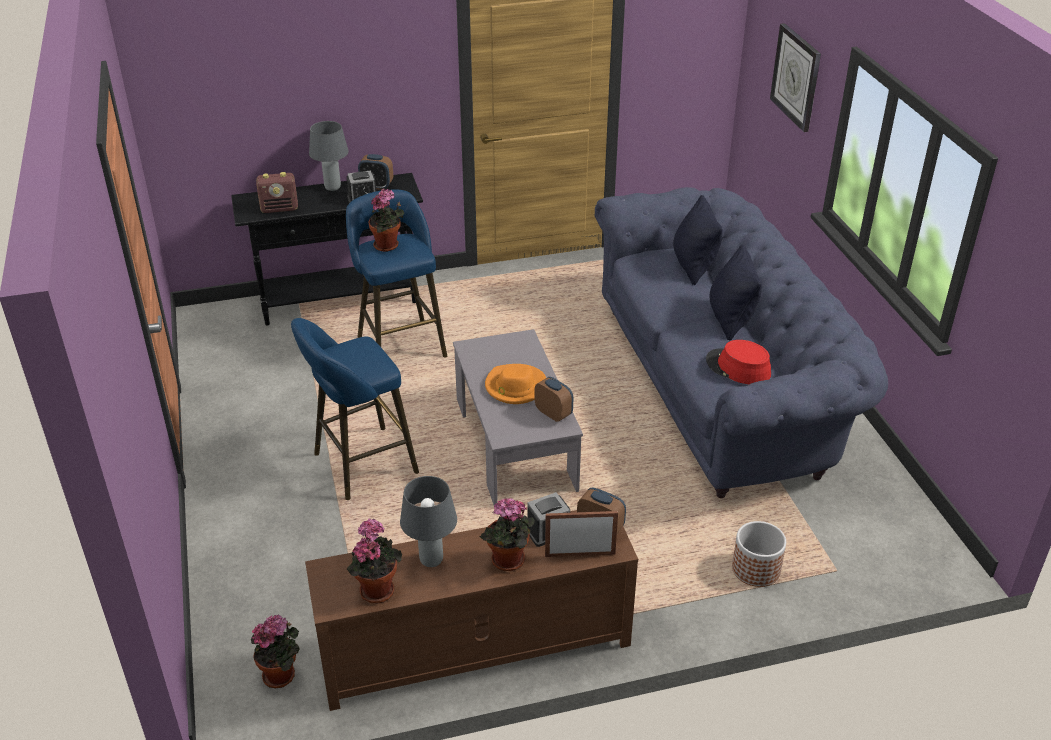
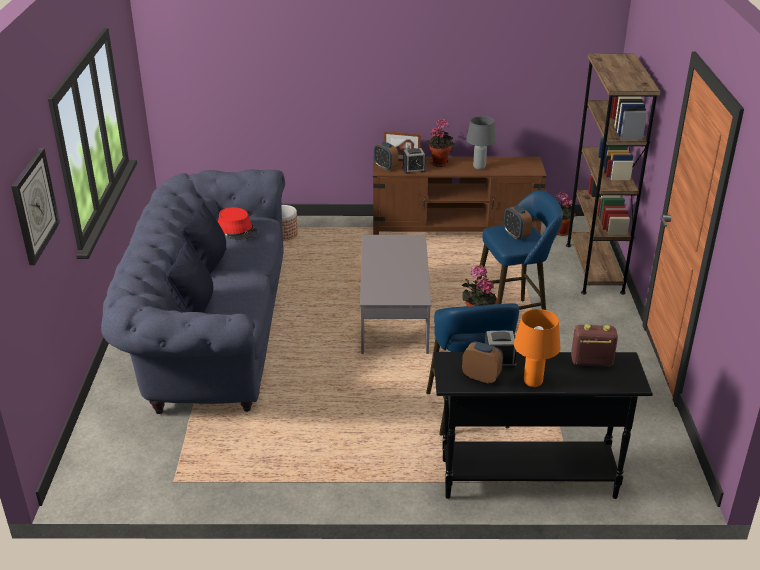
camera: 165 degrees left, 5 degrees down
grey table lamp [309,121,349,191] -> orange table lamp [514,309,561,387]
potted plant [347,518,402,604] -> none
orange hat [485,364,546,404] -> none
alarm clock [534,377,573,422] -> alarm clock moved to [504,205,532,240]
none -> brown bookcase [566,54,661,295]

